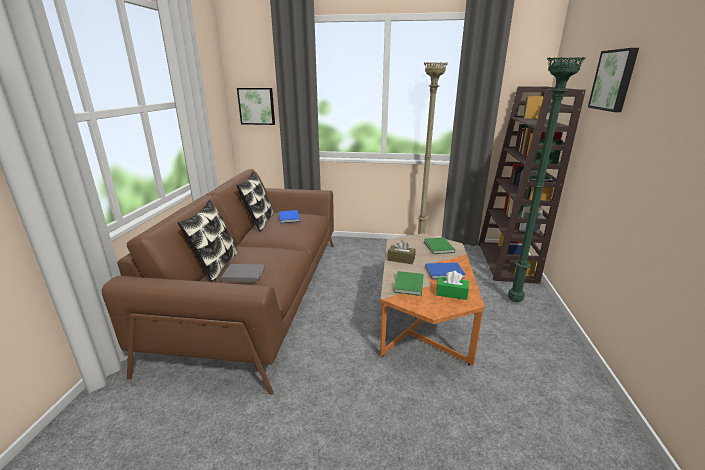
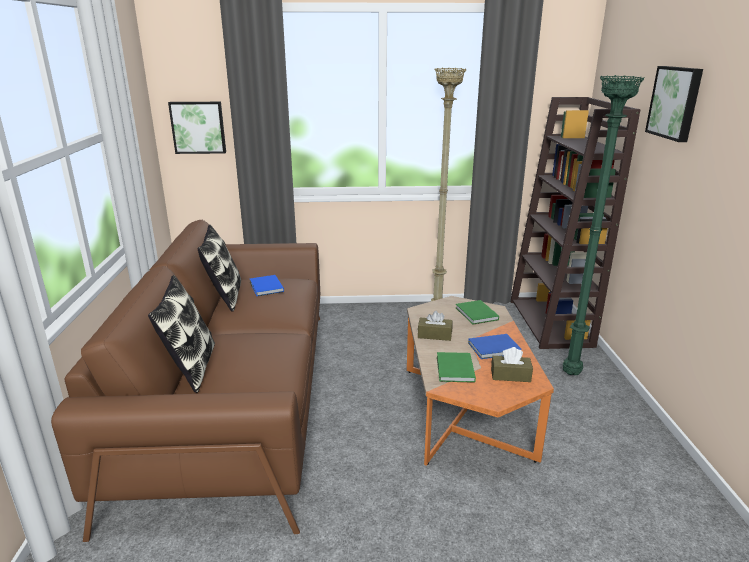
camera: 10 degrees left, 0 degrees up
grey book [221,264,265,282] -> none
green tissue box [436,271,469,300] -> brown tissue box [491,347,533,382]

